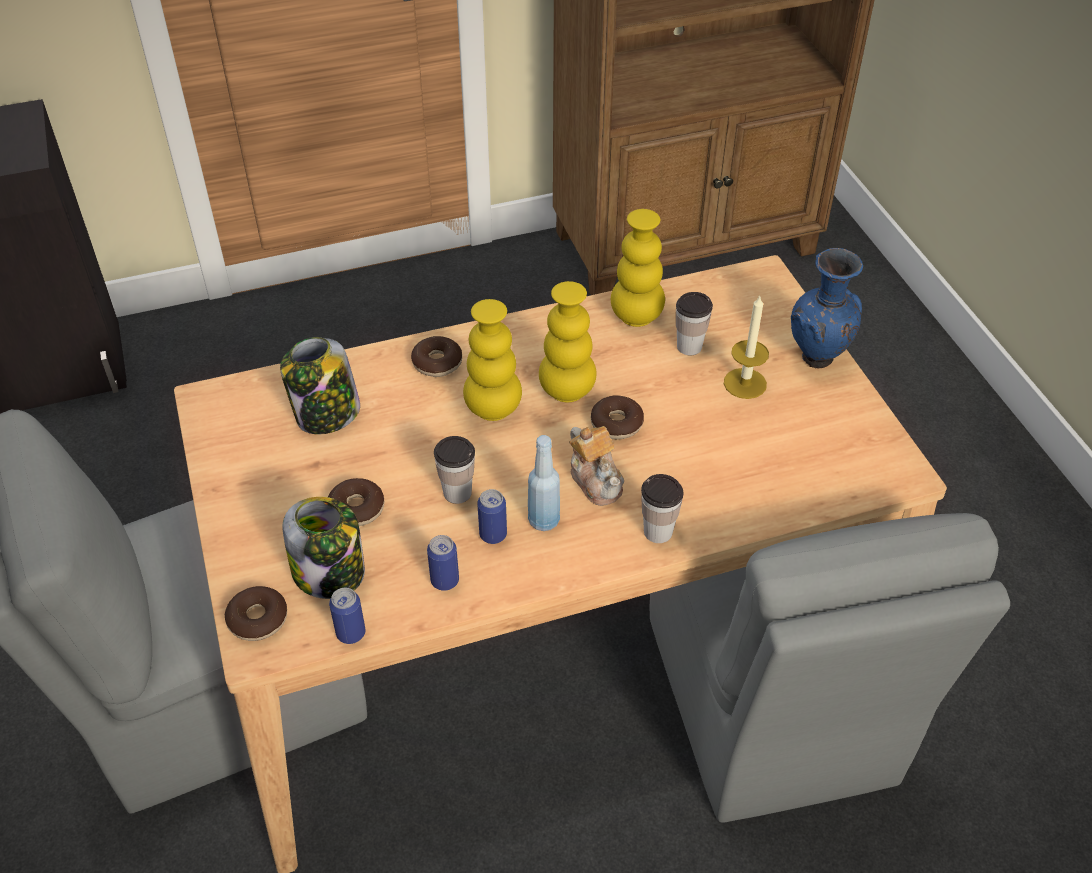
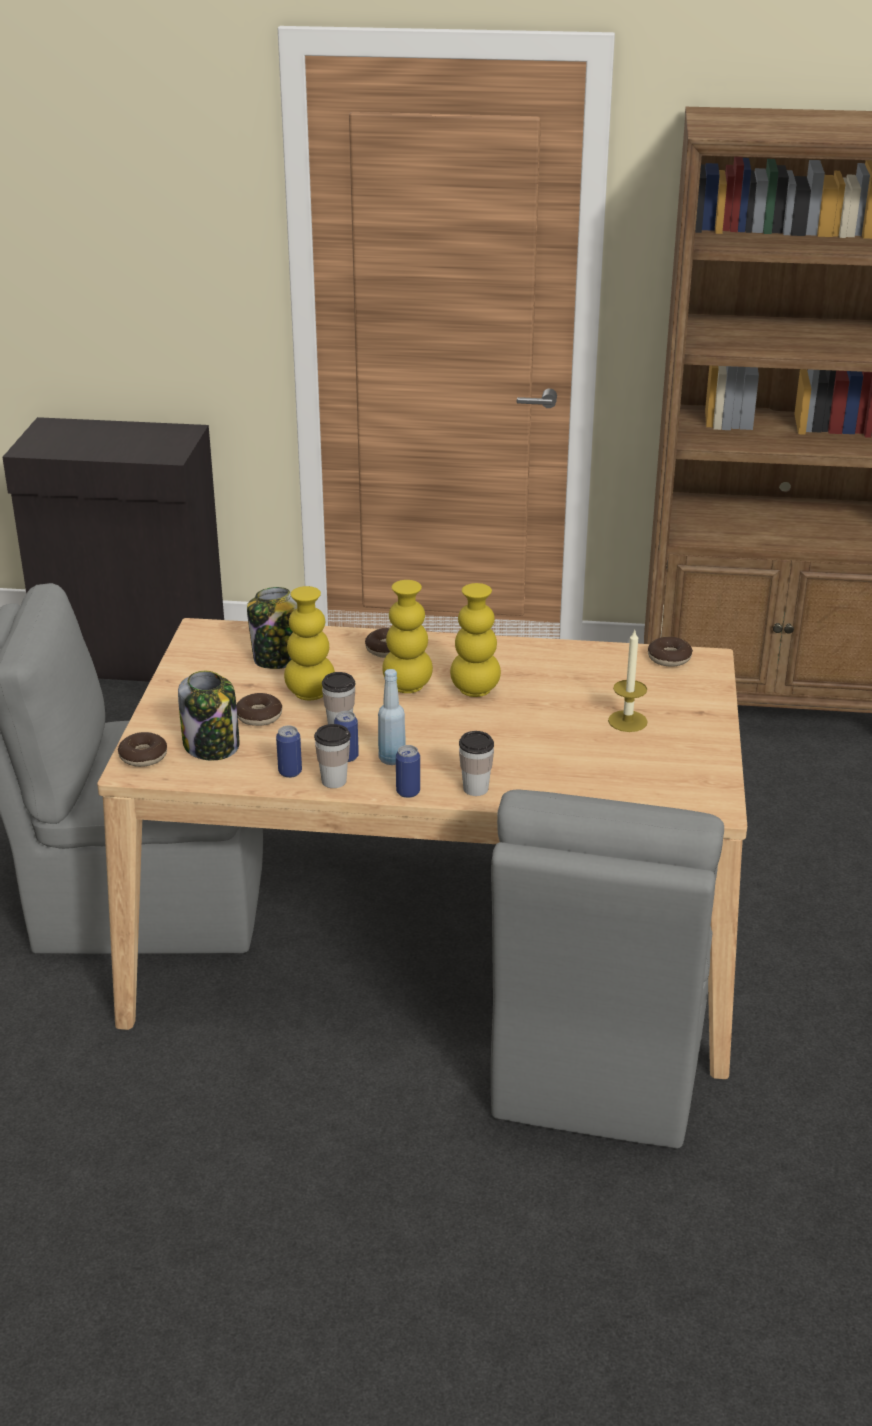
camera: 25 degrees right, 15 degrees down
can [329,587,366,644] -> can moved to [396,745,420,798]
teapot [569,426,624,506] -> none
donut [591,395,644,440] -> donut moved to [648,637,693,667]
yellow vase [611,209,665,327] -> yellow vase moved to [284,586,335,700]
cup [676,292,713,355] -> cup moved to [314,724,350,788]
blue vase [791,248,863,368] -> none

